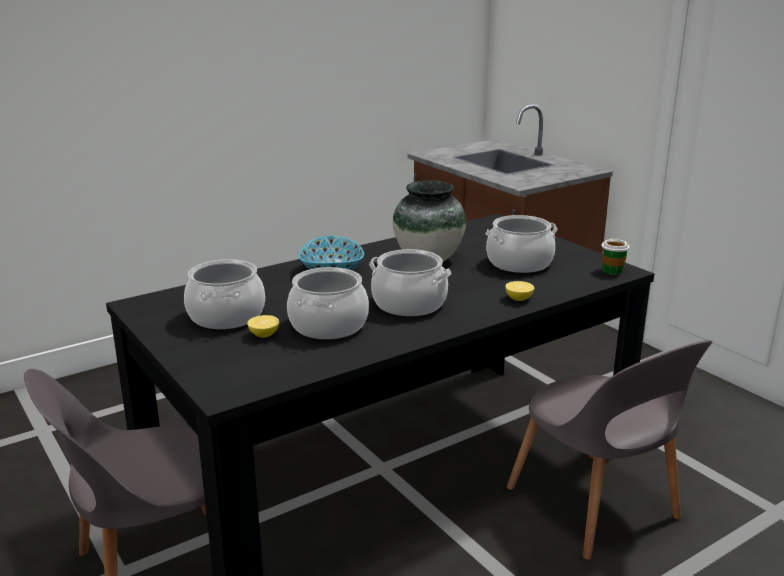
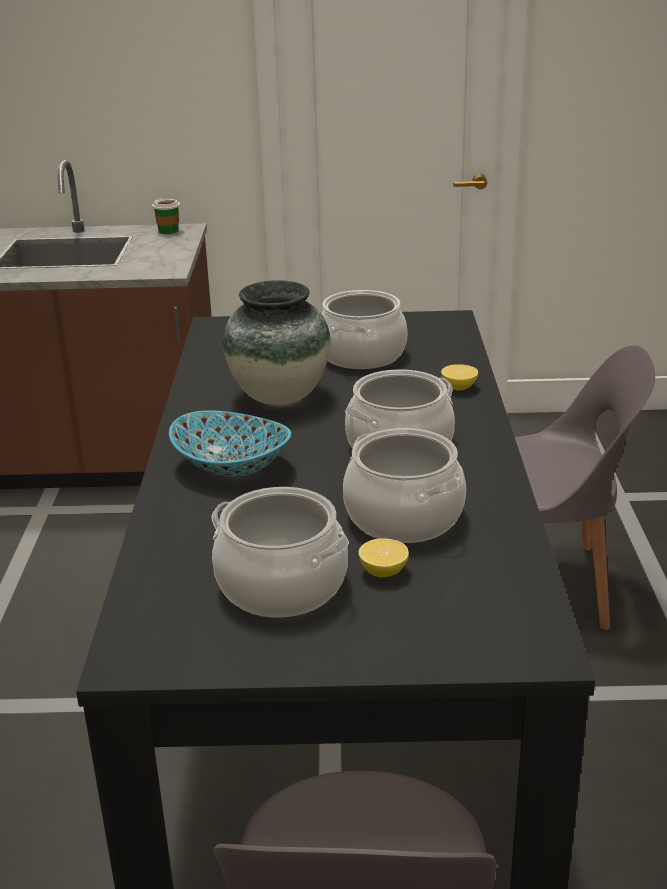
camera: 55 degrees left, 5 degrees up
cup [602,238,630,275] -> cup moved to [152,198,180,234]

